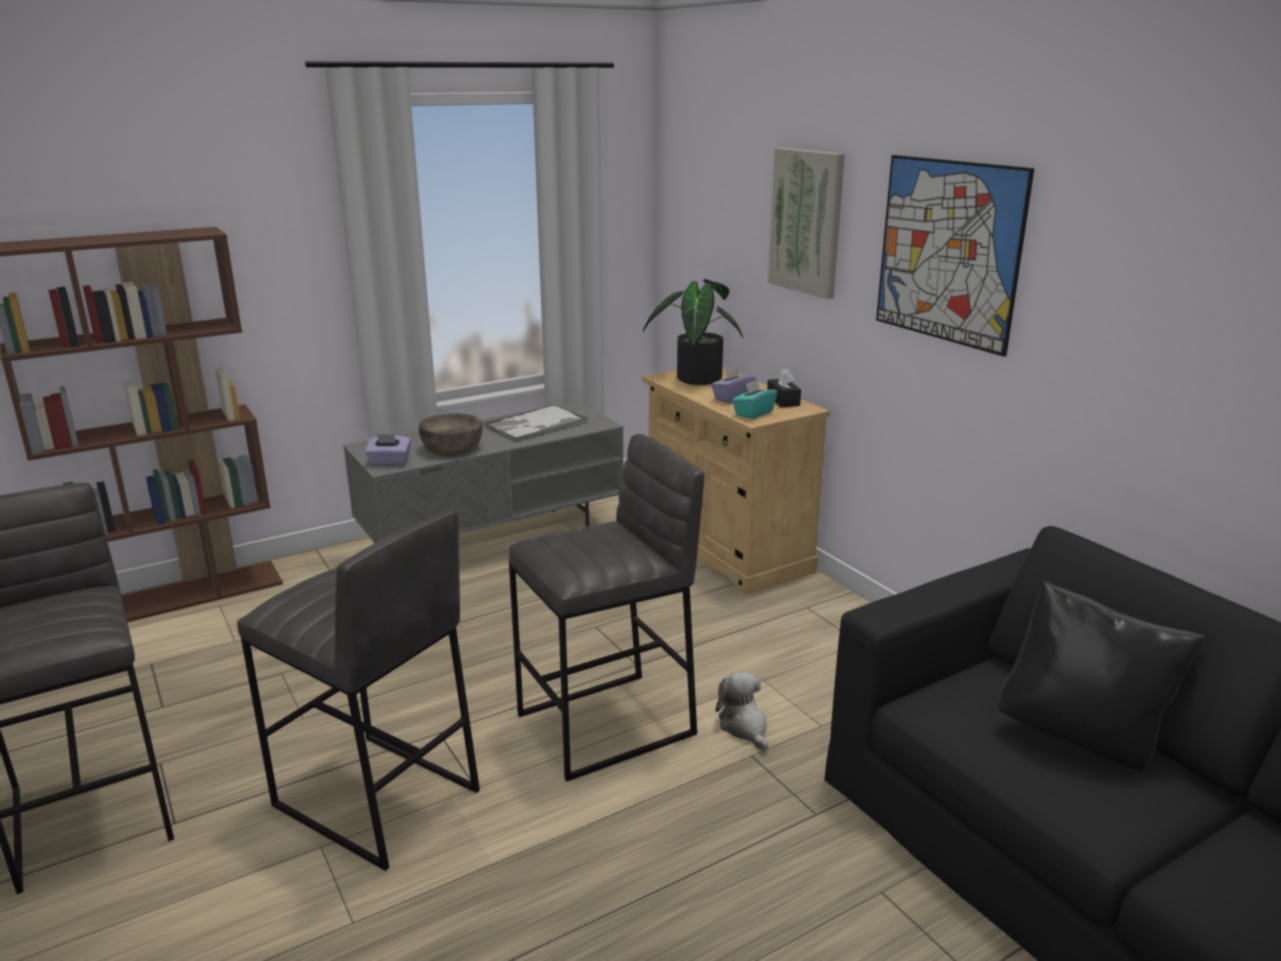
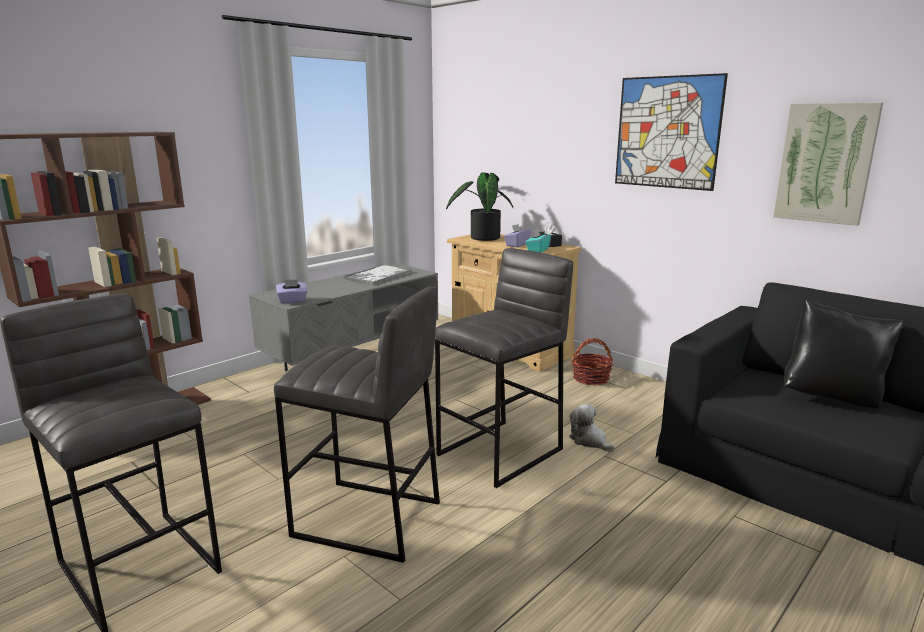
camera: 15 degrees left, 5 degrees down
brown bowl [419,413,483,456] -> none
picture [768,148,845,299] -> picture moved to [773,103,883,226]
none -> basket [571,338,613,386]

